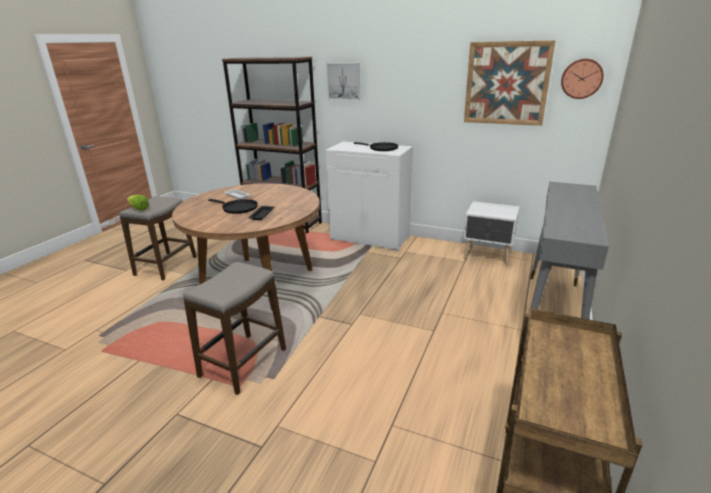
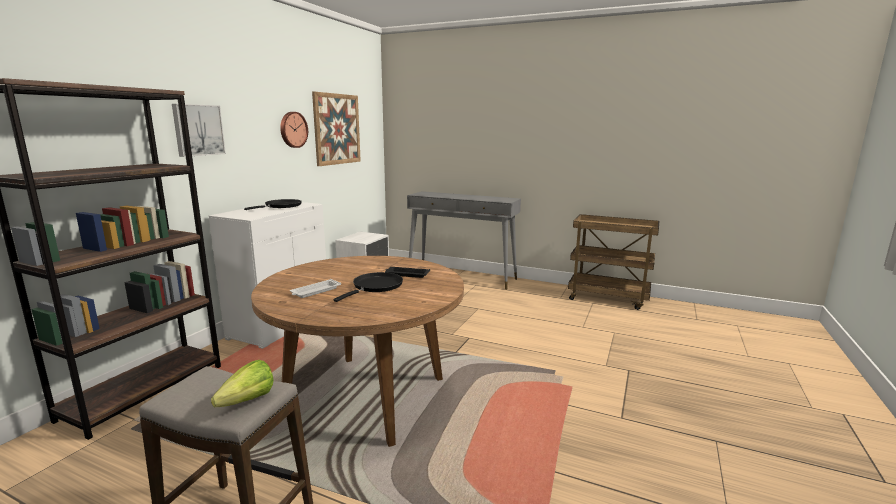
camera: 90 degrees left, 10 degrees down
stool [183,262,286,395] -> none
wall clock [561,59,604,99] -> wall clock moved to [280,112,308,148]

